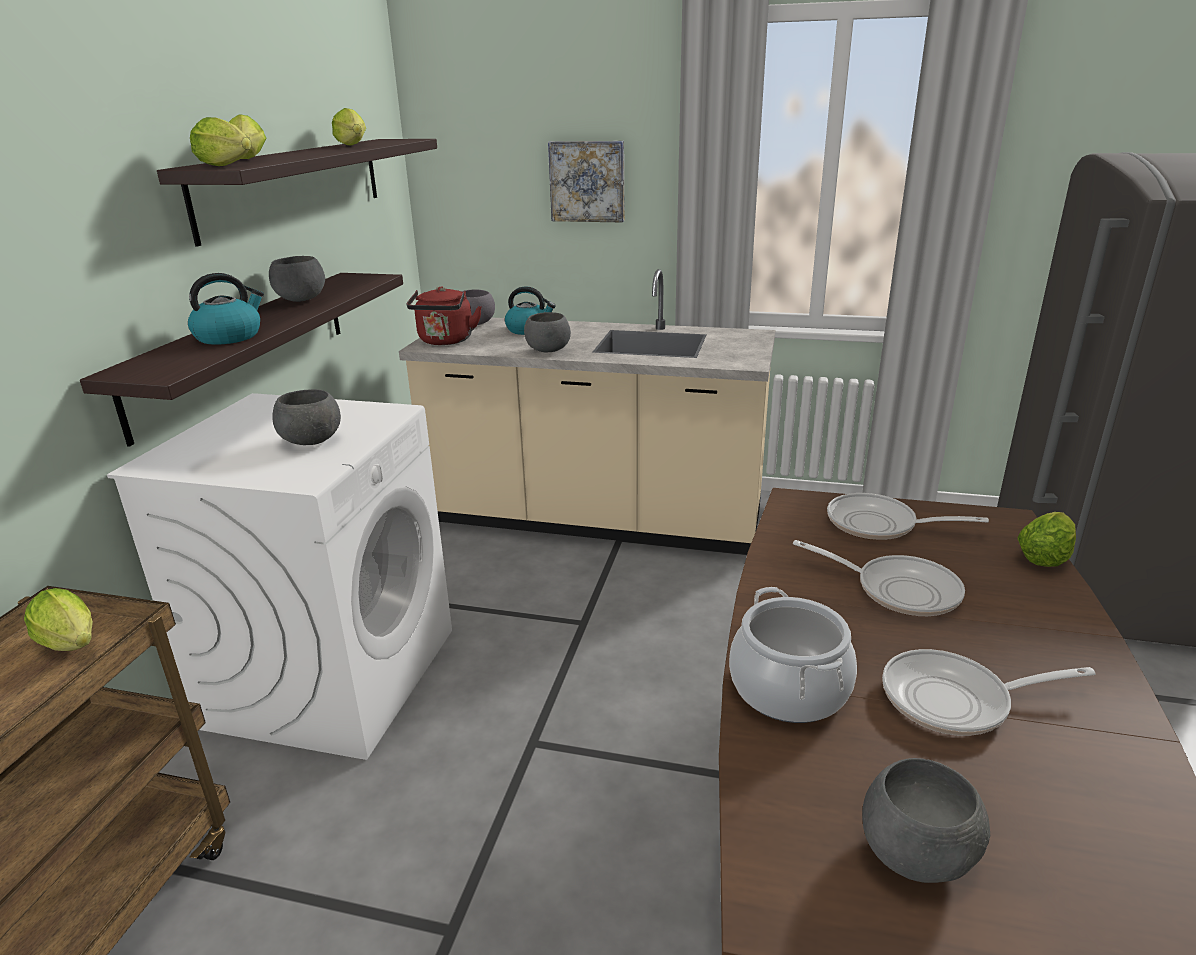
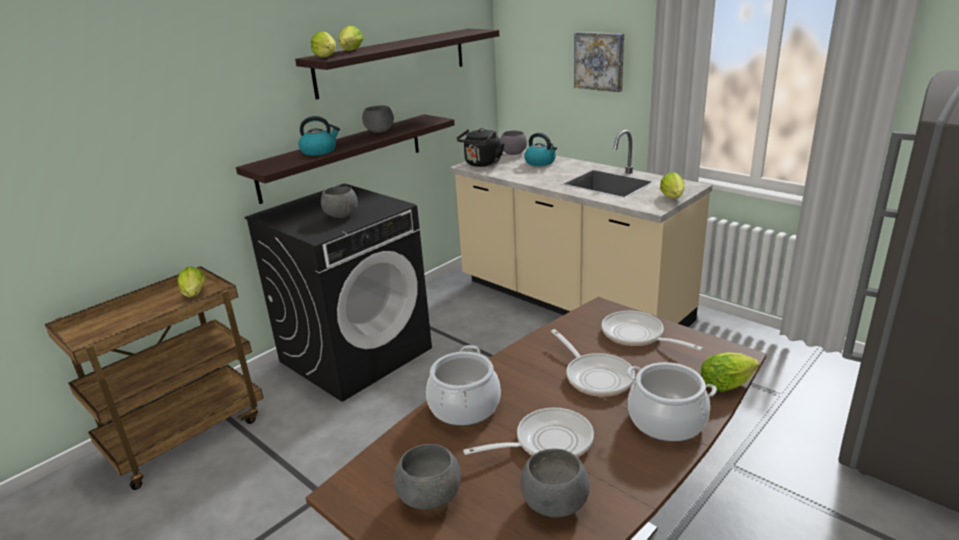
camera: 30 degrees right, 0 degrees up
white washing machine [107,393,452,760] -> black washing machine [245,183,432,402]
lettuce [332,108,366,146] -> lettuce moved to [660,172,685,199]
red kettle [407,286,482,345] -> black kettle [457,128,504,167]
grey bowl [524,312,571,352] -> grey bowl moved to [520,448,590,517]
frying pan [882,649,1096,736] -> frying pan turned 135 degrees clockwise [463,407,594,457]
none -> cooking pot [626,362,717,442]

